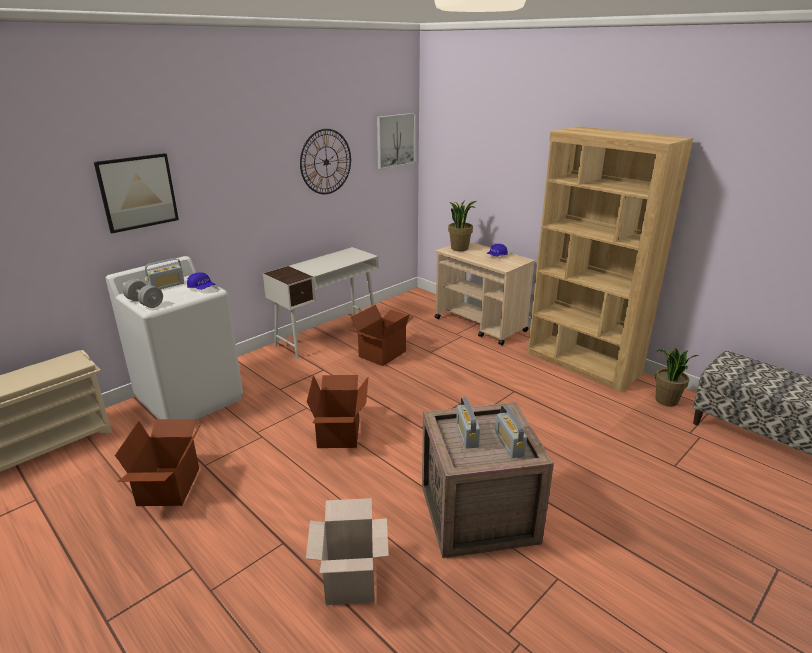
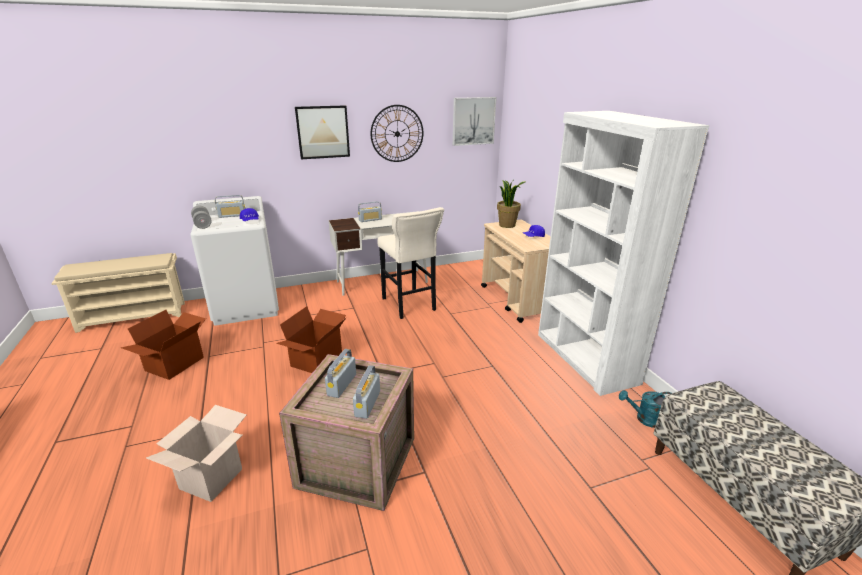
camera: 25 degrees right, 0 degrees up
picture [94,153,179,233] -> picture moved to [295,105,350,159]
cardboard box [350,305,413,366] -> beige stool [378,207,444,319]
brown bookcase [528,126,693,392] -> white bookcase [538,111,709,396]
potted plant [655,349,699,407] -> turquoise watering can [619,390,672,428]
none -> radio [358,201,382,222]

